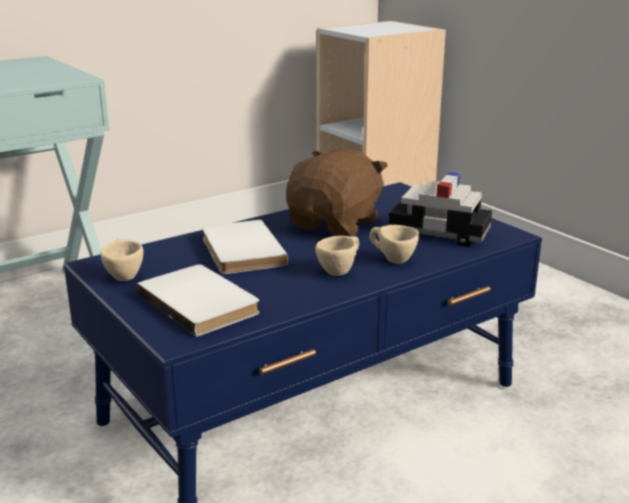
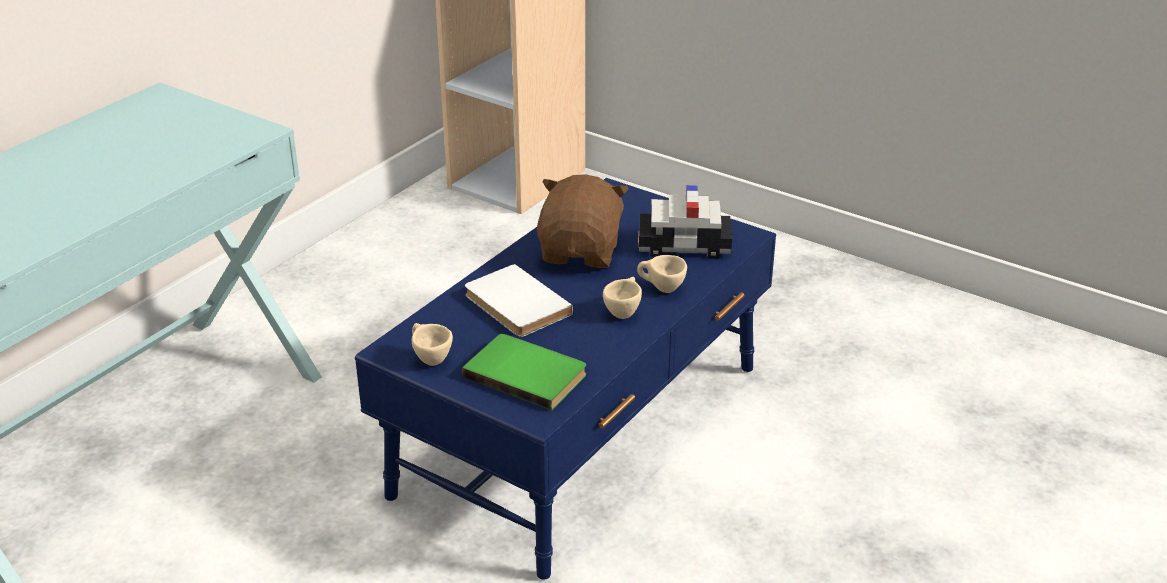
camera: 20 degrees left, 10 degrees up
white book [137,264,260,337] -> green book [462,334,586,411]

